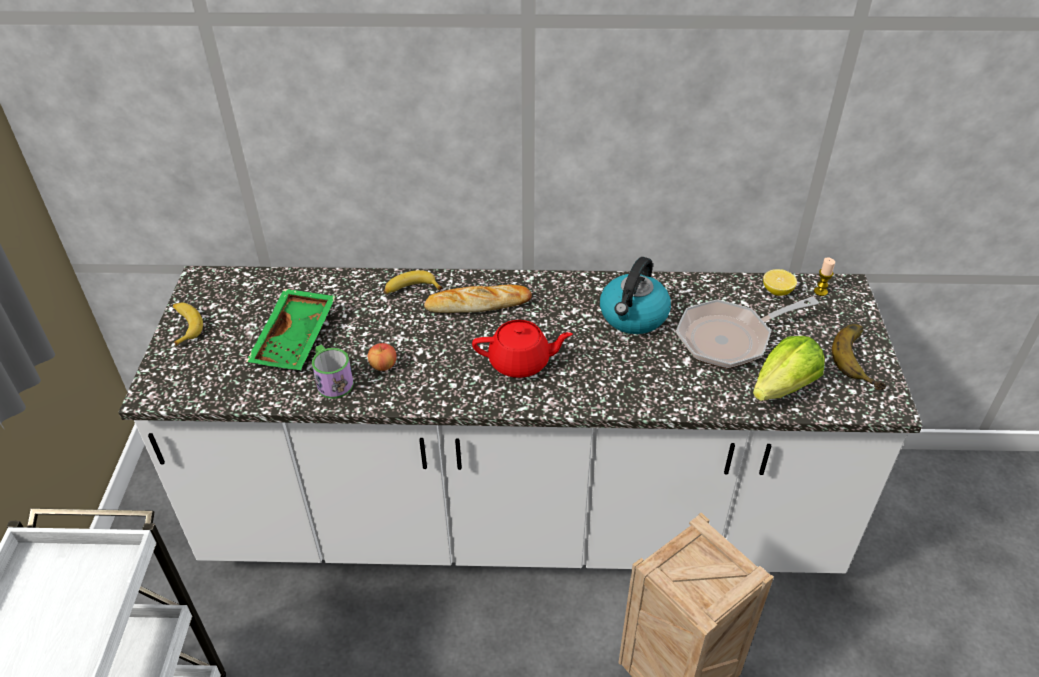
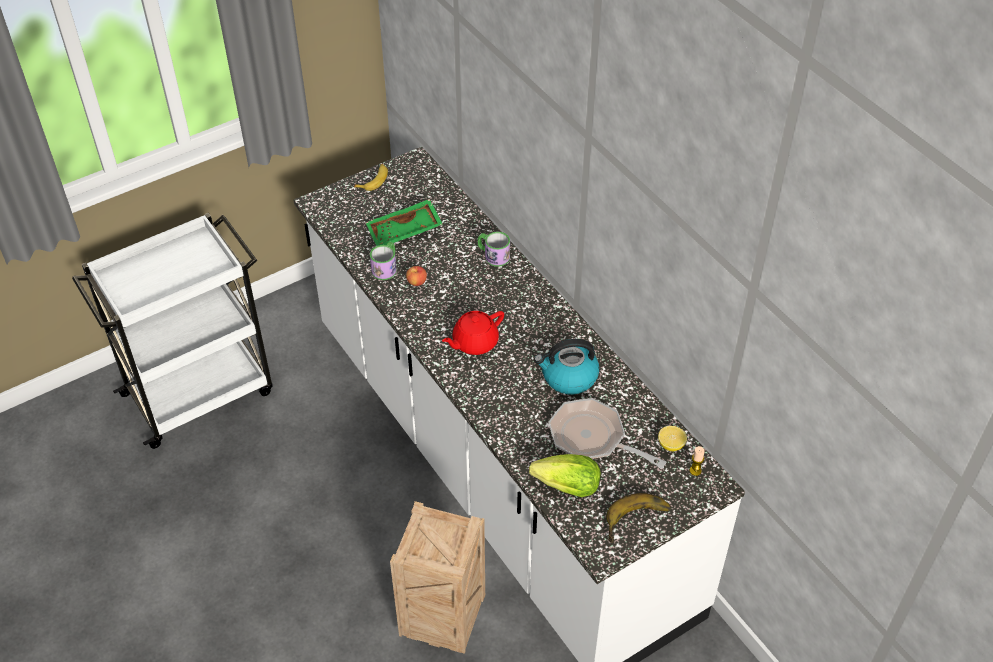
camera: 55 degrees right, 5 degrees up
banana [384,270,443,294] -> mug [477,232,510,267]
bread [424,285,532,313] -> none
red teapot [472,320,573,378] -> red teapot turned 90 degrees clockwise [442,311,504,355]

